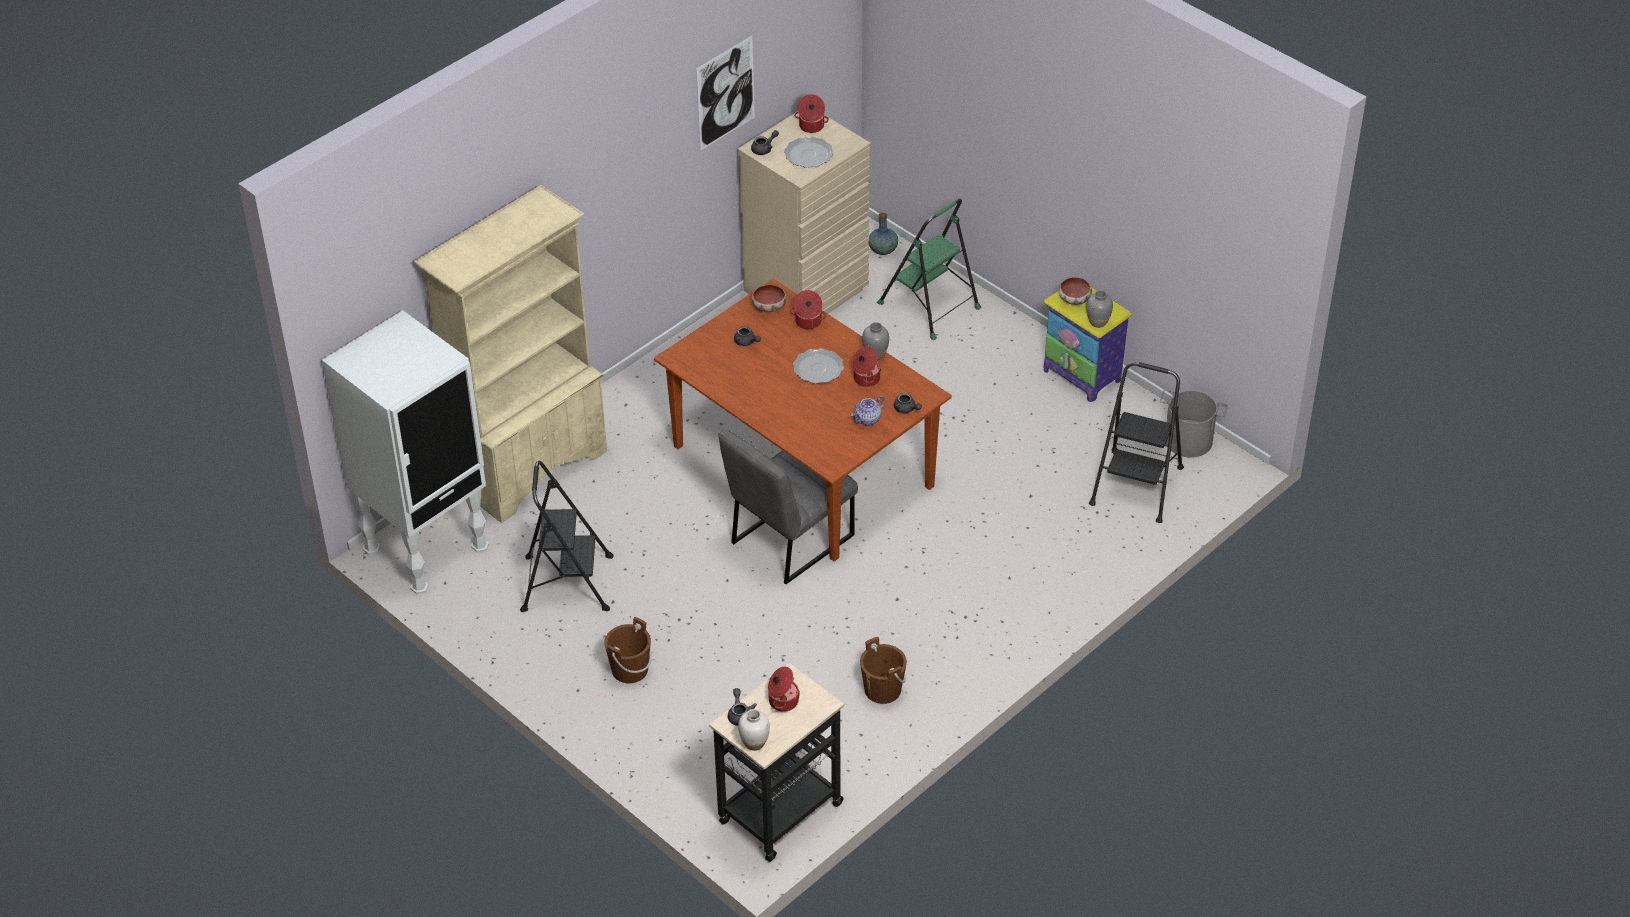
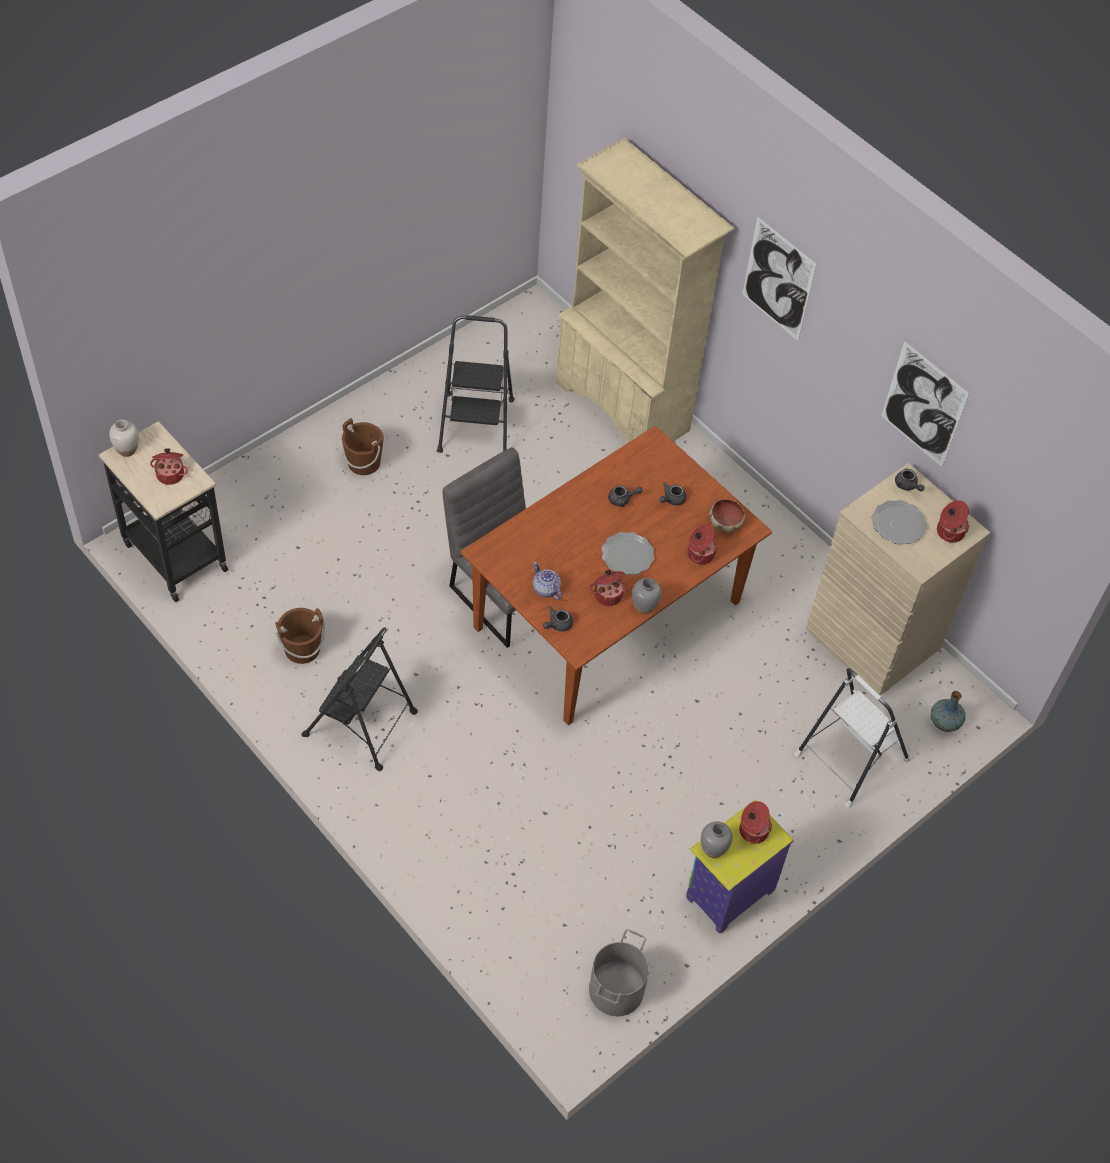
camera: 90 degrees right, 10 degrees up
white cabinet [322,310,489,594] -> none
grey teapot [728,688,757,726] -> grey teapot moved to [608,485,643,507]
green step ladder [877,199,981,340] -> white step ladder [794,668,911,808]
bowl [1059,277,1092,305] -> cooking pot [739,801,772,844]
black step ladder [1089,362,1184,523] -> black step ladder moved to [302,627,418,771]
none -> picture [742,217,817,341]

